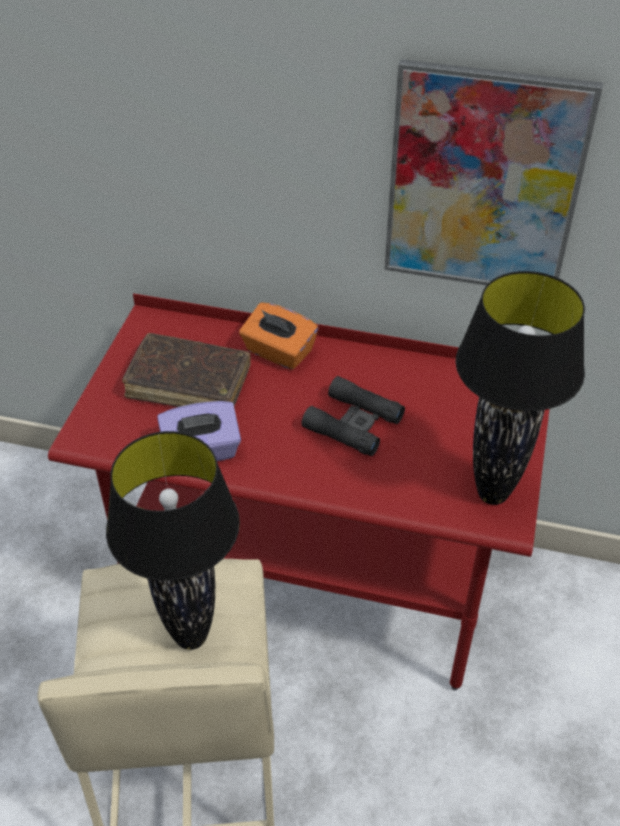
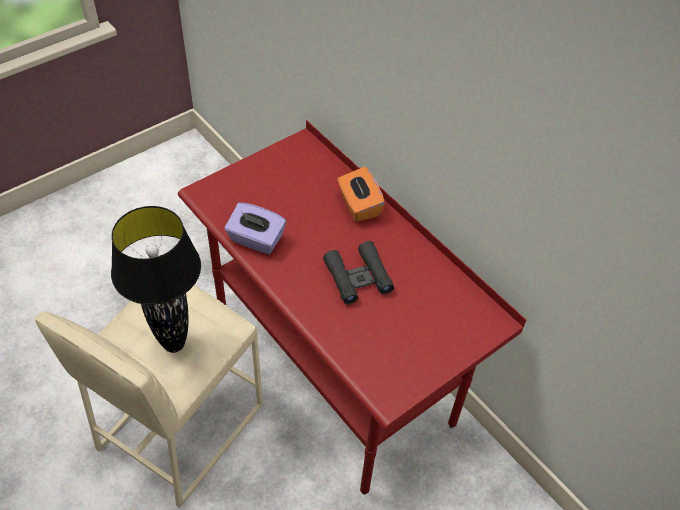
camera: 35 degrees right, 5 degrees up
brown book [122,333,251,407] -> none
picture [384,59,603,285] -> none
black table lamp [455,271,585,505] -> none

